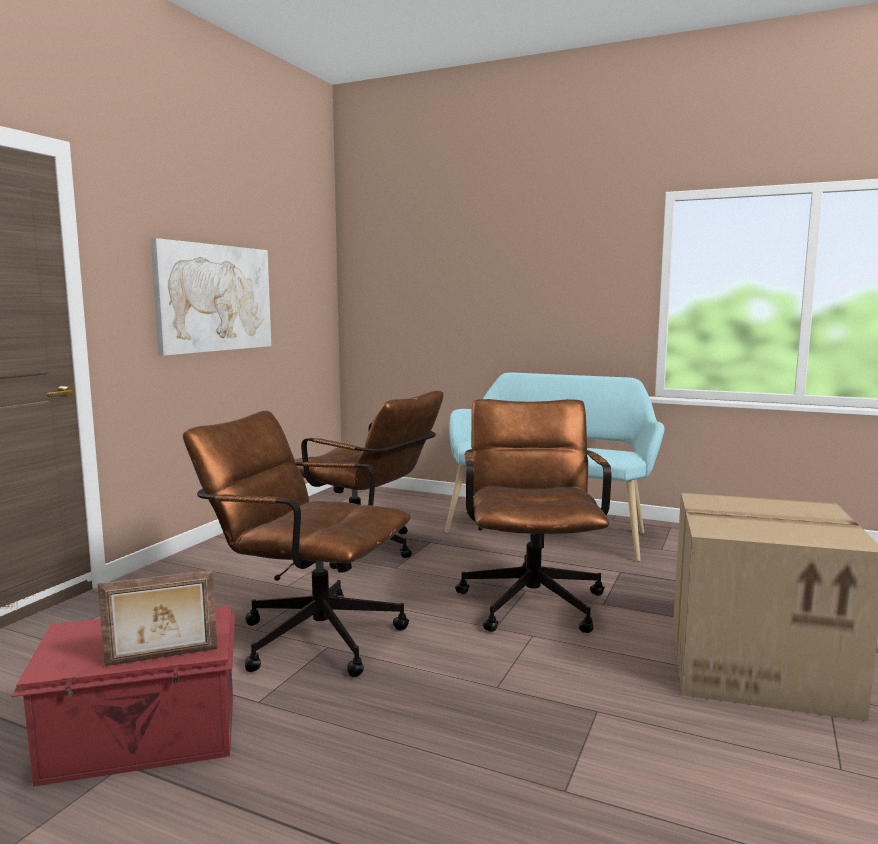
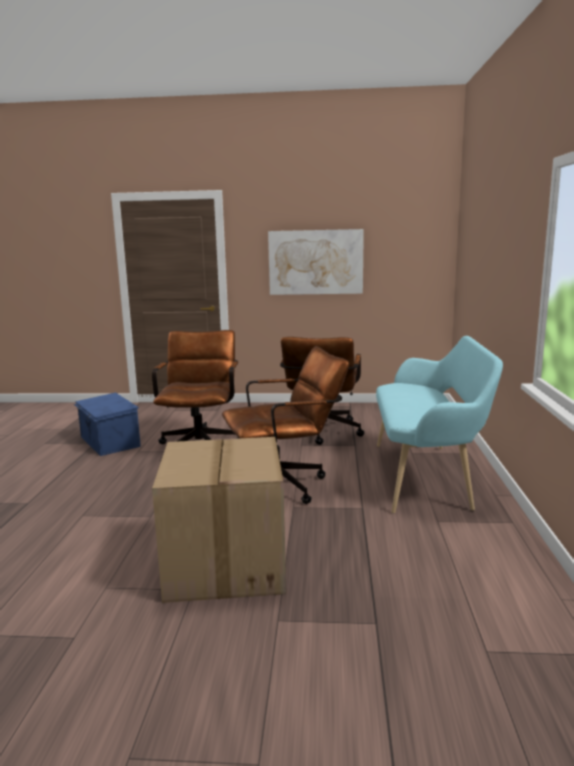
camera: 70 degrees right, 5 degrees up
red storage box [11,605,235,787] -> blue storage box [74,393,141,456]
picture frame [98,570,218,666] -> none

